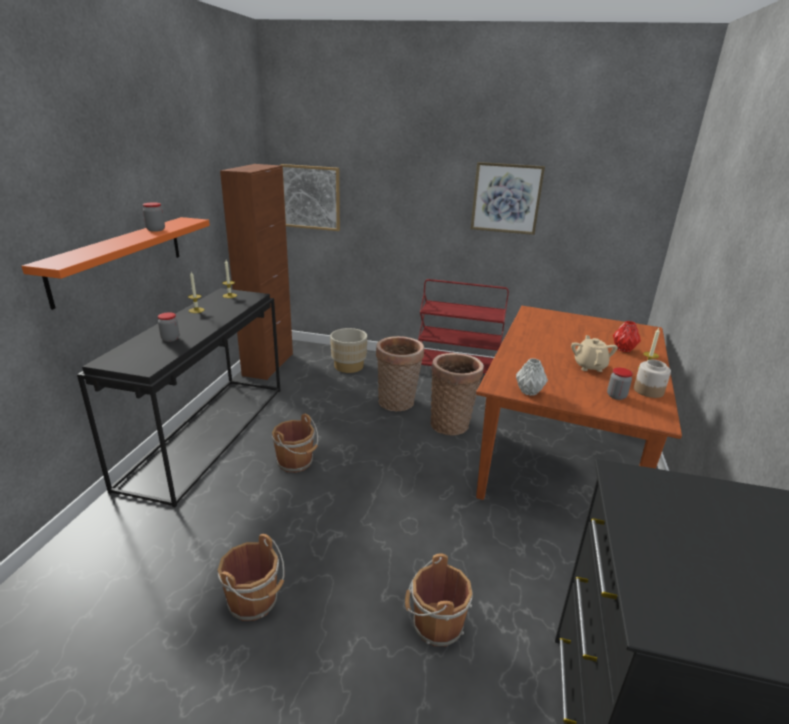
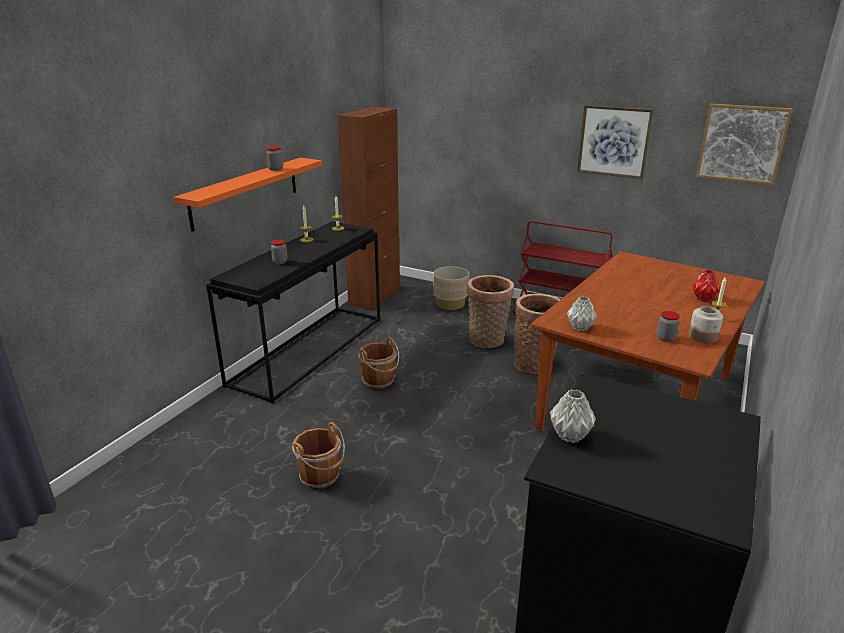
camera: 15 degrees right, 0 degrees up
picture [280,164,340,231] -> picture moved to [696,103,792,185]
brown bucket [405,554,473,646] -> none
beige teapot [571,335,618,372] -> none
none -> grey vase [550,390,596,443]

